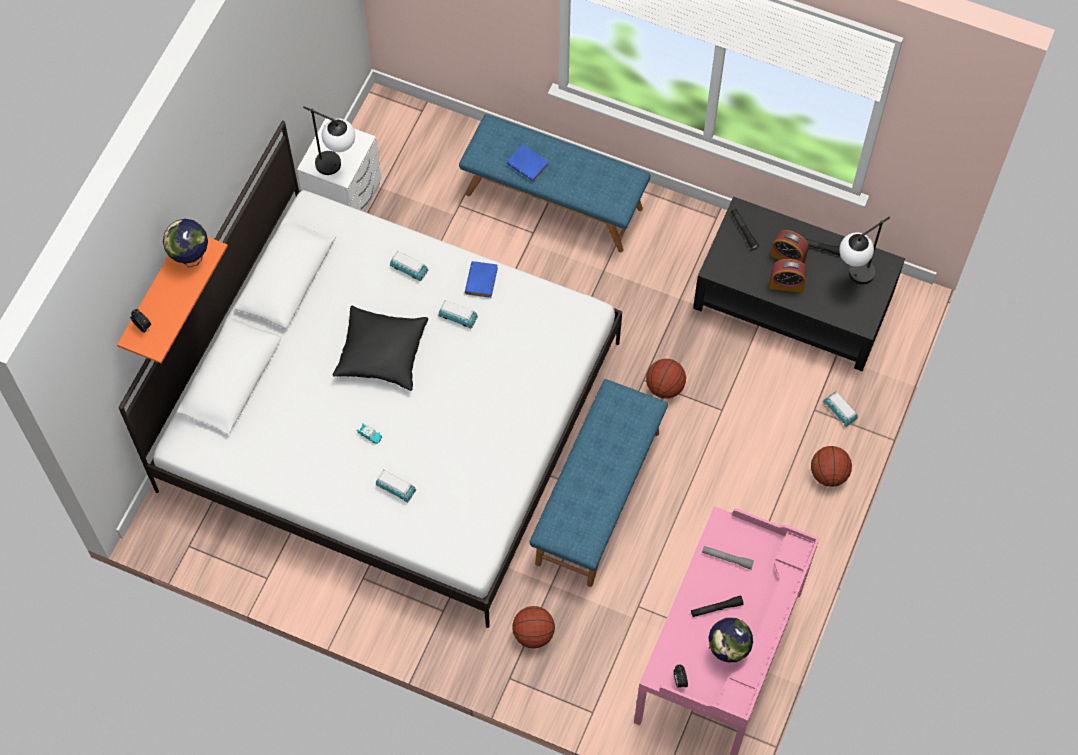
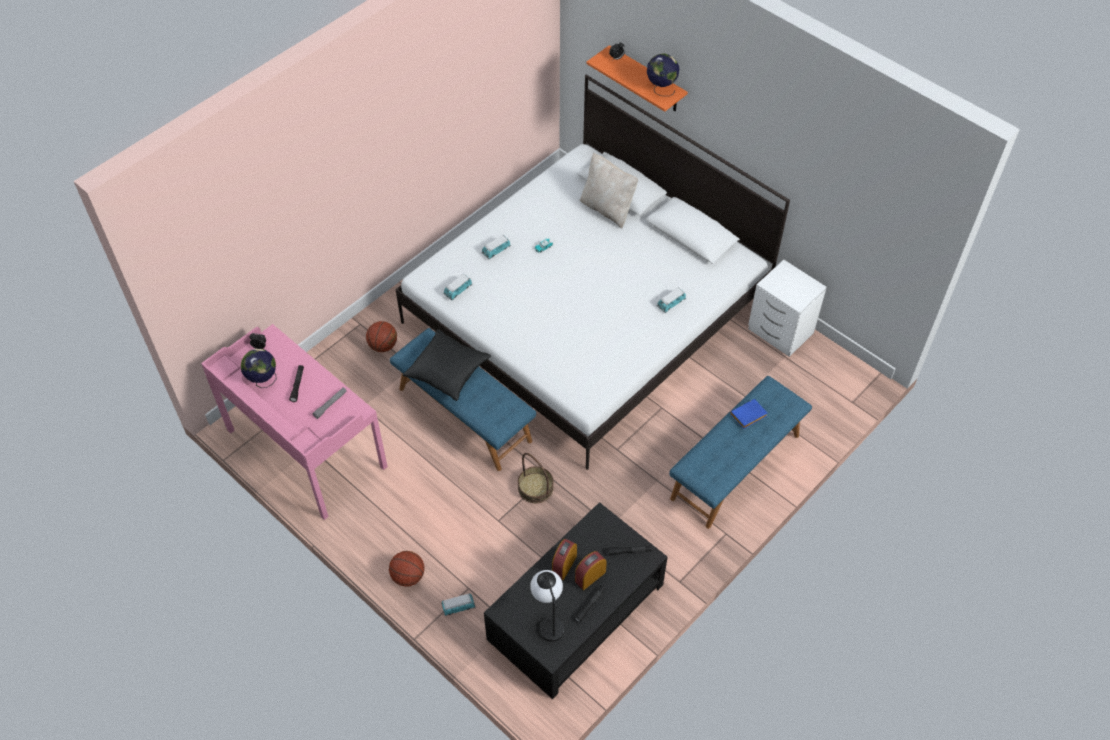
camera: 110 degrees right, 10 degrees down
table lamp [303,106,355,175] -> none
black pillow [333,306,428,391] -> black pillow moved to [402,329,491,401]
toy car [438,300,478,329] -> toy car moved to [444,274,472,300]
blue book [465,261,498,298] -> none
basketball [646,359,686,399] -> basket [518,453,554,503]
none -> beige pillow [580,153,638,228]

